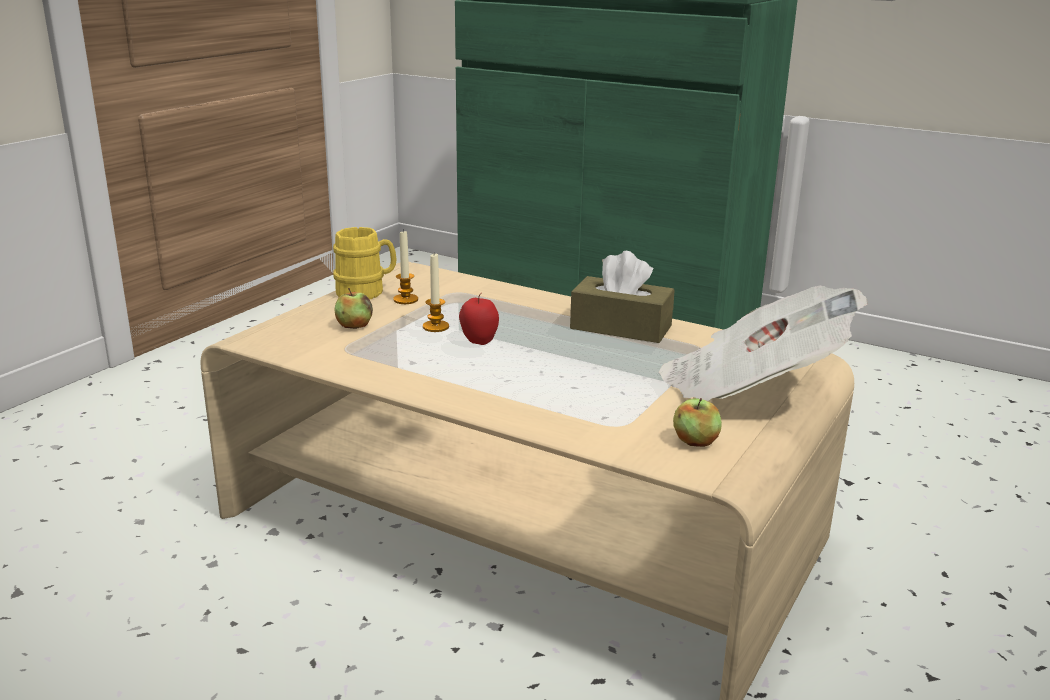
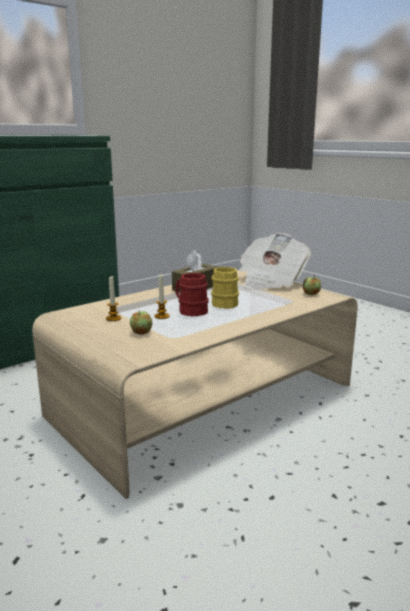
camera: 70 degrees left, 5 degrees down
yellow mug [333,227,397,299] -> yellow mug moved to [211,267,239,309]
apple [459,293,499,345] -> red mug [175,273,209,316]

